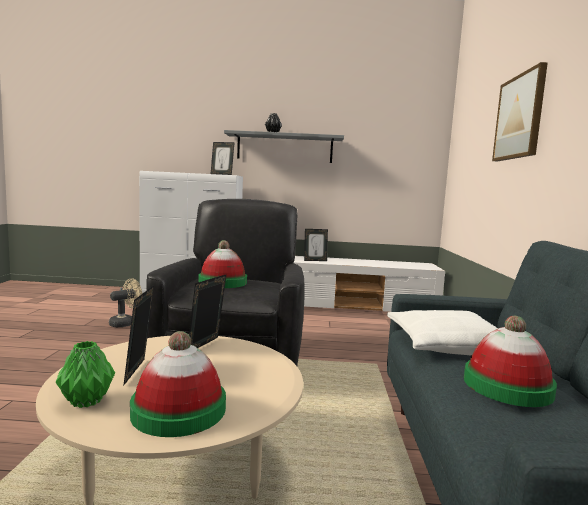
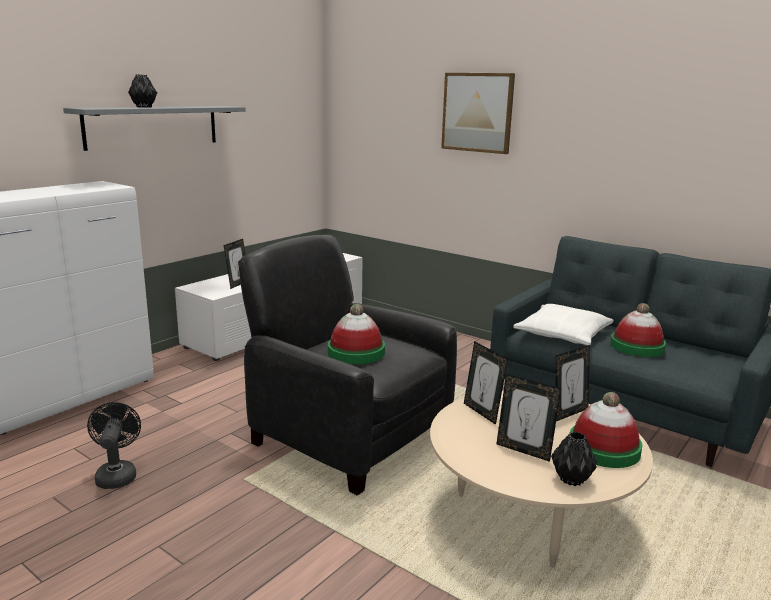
camera: 55 degrees left, 10 degrees up
green vase [56,341,115,408] -> black vase [551,432,597,486]
beige fan [109,278,142,327] -> black fan [87,402,141,489]
picture frame [211,142,235,175] -> picture frame moved to [555,345,590,421]

